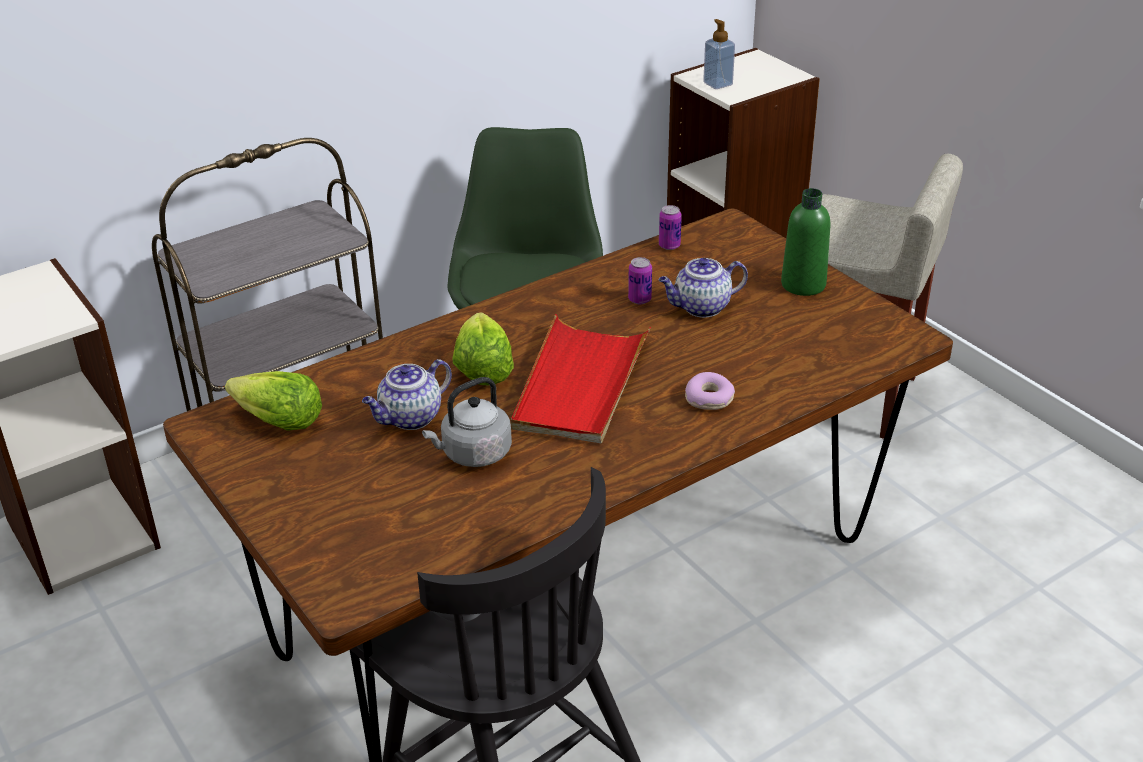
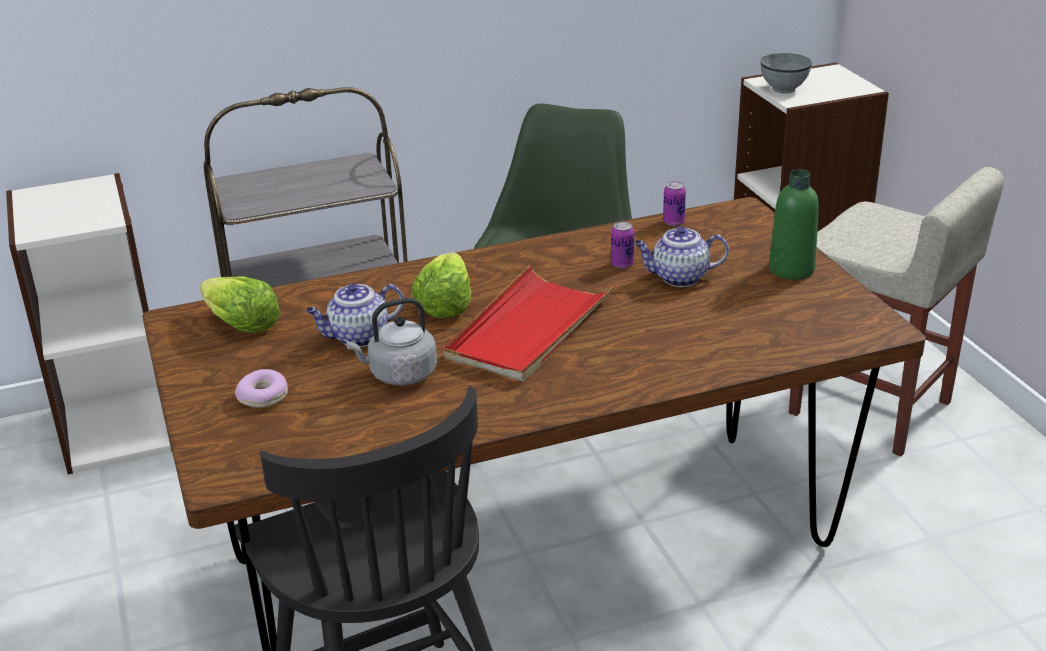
camera: 15 degrees right, 5 degrees down
donut [685,372,735,410] -> donut moved to [235,369,288,408]
soap dispenser [703,19,735,89] -> grey bowl [761,53,812,94]

